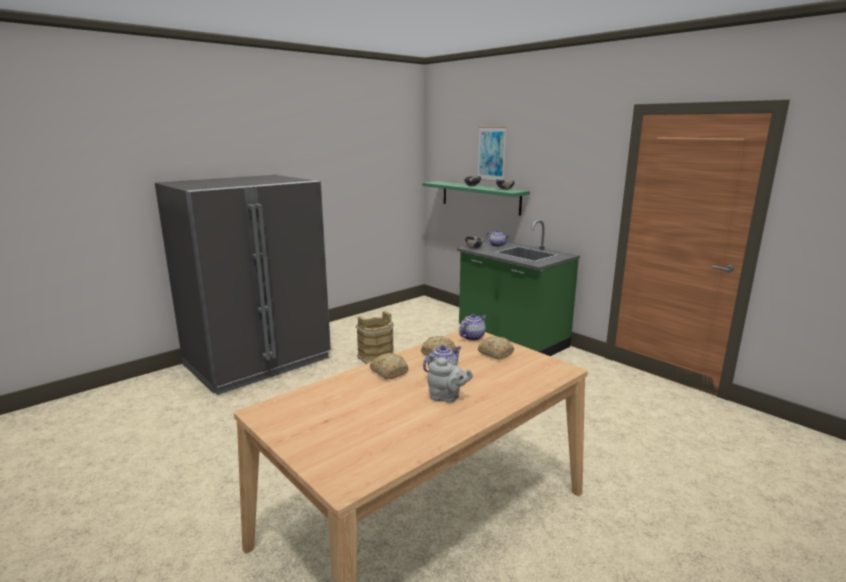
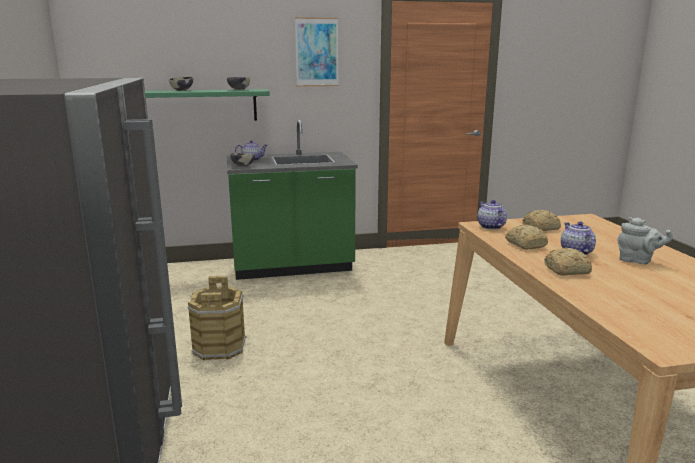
camera: 60 degrees left, 0 degrees up
grey teapot [427,357,473,402] -> grey teapot turned 75 degrees clockwise [617,217,673,264]
picture [478,127,506,181] -> picture moved to [295,17,339,87]

